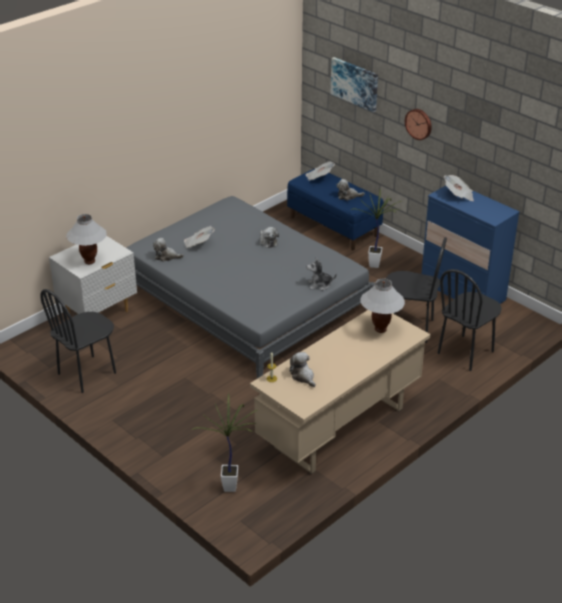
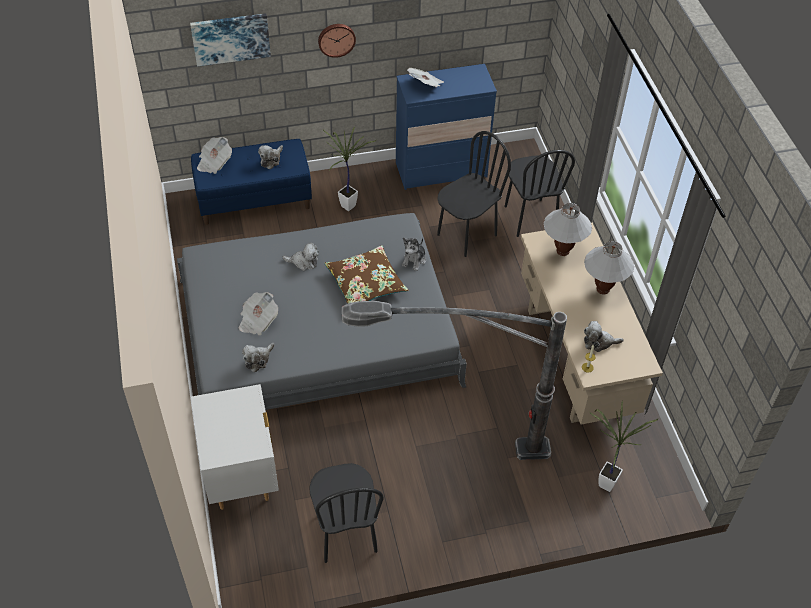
camera: 60 degrees left, 15 degrees up
white table lamp [66,214,107,264] -> white table lamp moved to [584,241,634,295]
none -> brown pillow [324,245,409,304]
none -> floor lamp [342,301,567,460]

